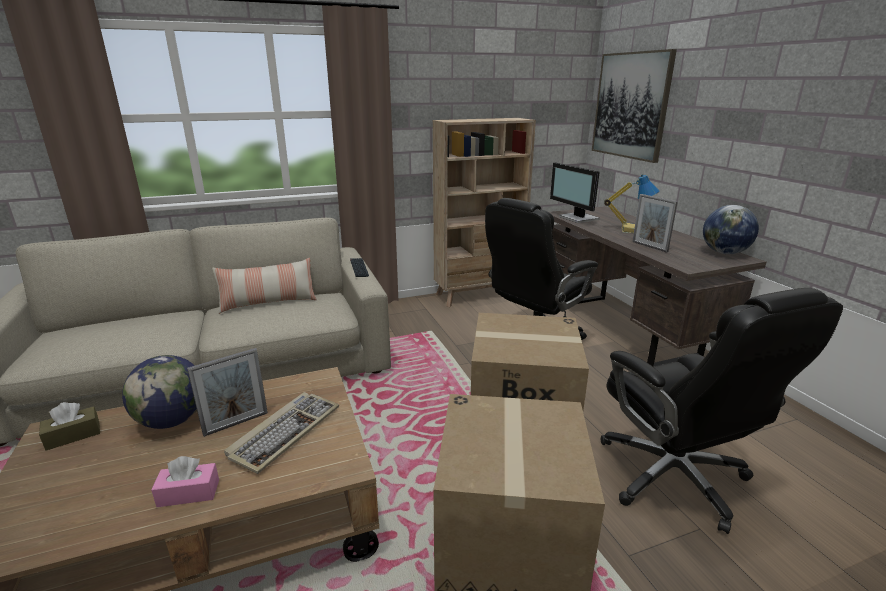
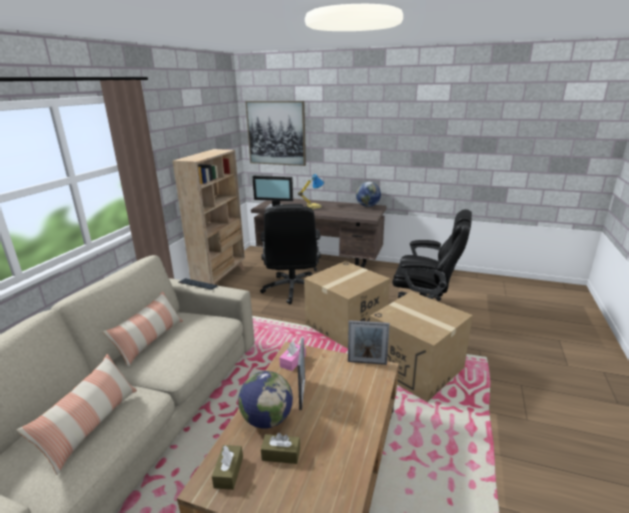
camera: 50 degrees left, 0 degrees up
pink tissue box [151,456,219,507] -> pink tissue box moved to [279,342,306,371]
keyboard [224,392,339,474] -> none
picture frame [632,194,678,253] -> picture frame moved to [348,320,390,365]
none -> pillow [17,354,137,475]
none -> brown tissue box [261,433,300,464]

